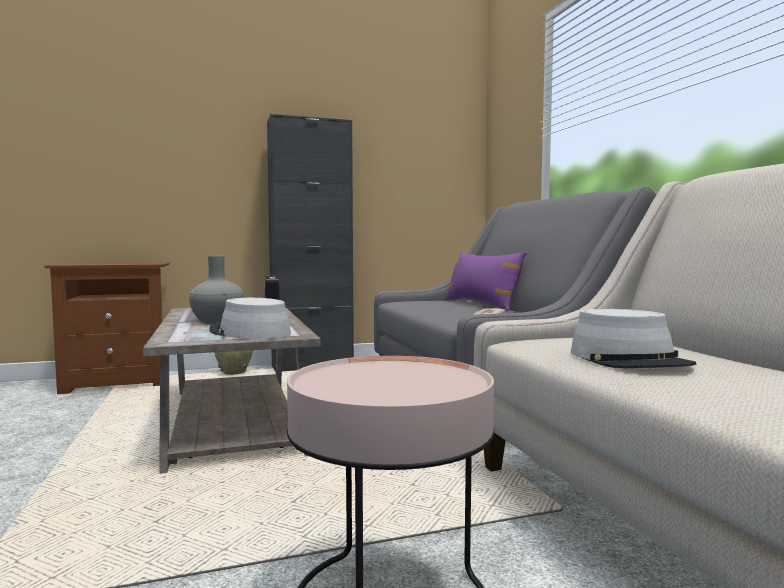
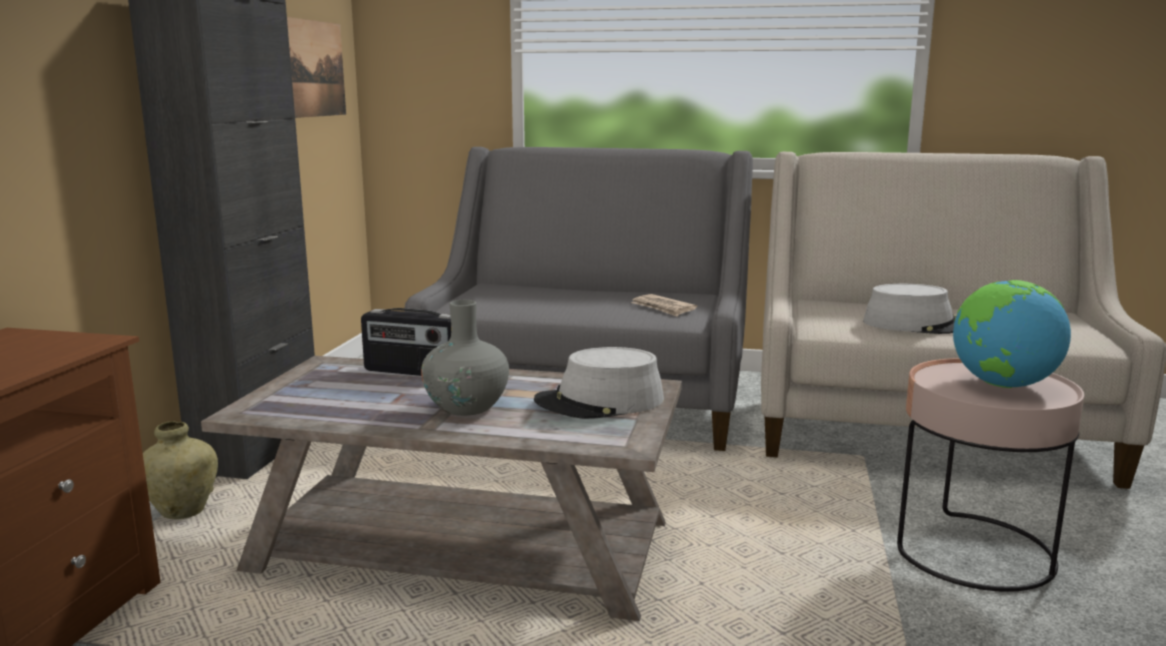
camera: 60 degrees left, 10 degrees up
purple pillow [445,252,527,311] -> none
none -> picture [287,17,346,118]
none -> globe [953,280,1071,388]

